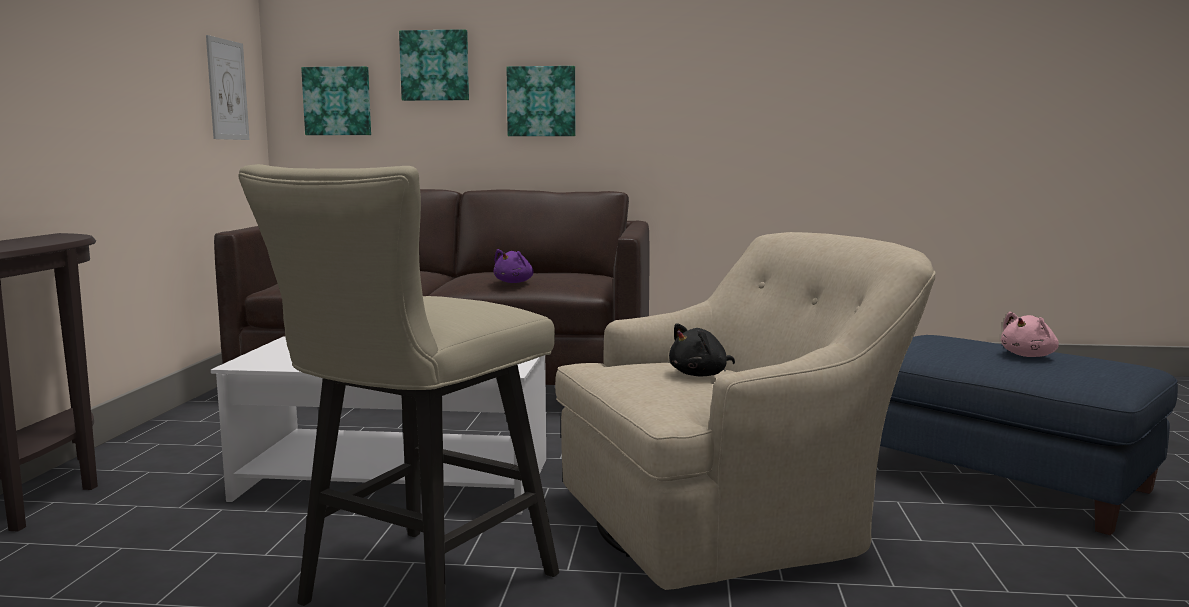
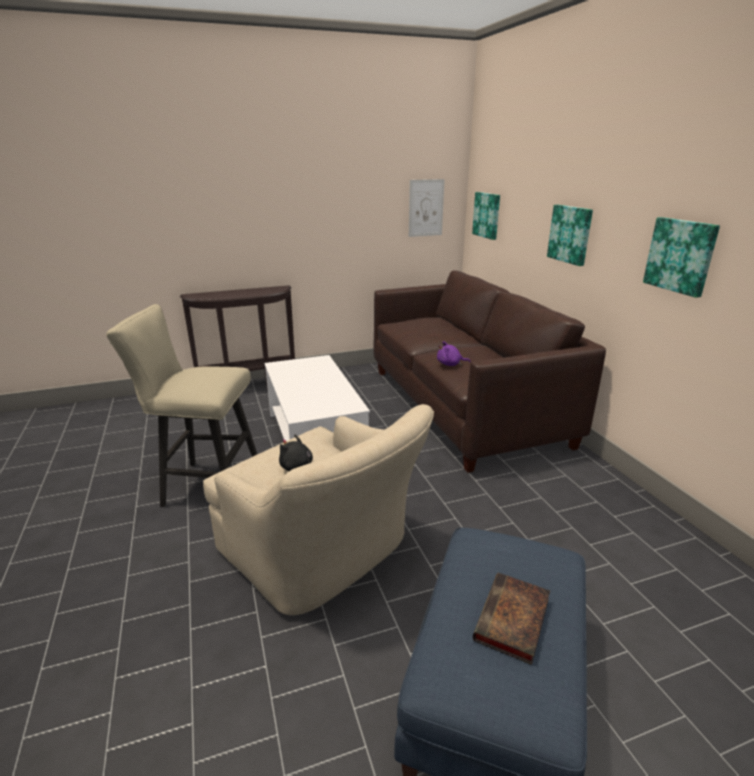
camera: 65 degrees right, 15 degrees up
picture [399,29,469,101] -> picture moved to [643,217,720,298]
pink plush toy [1001,312,1059,357] -> book [473,573,550,665]

